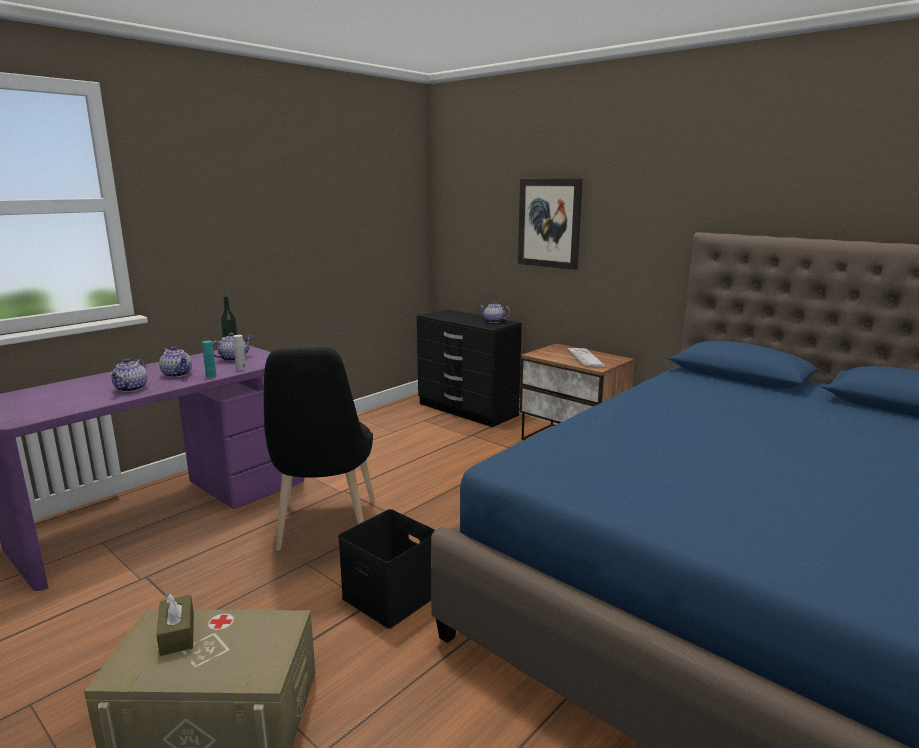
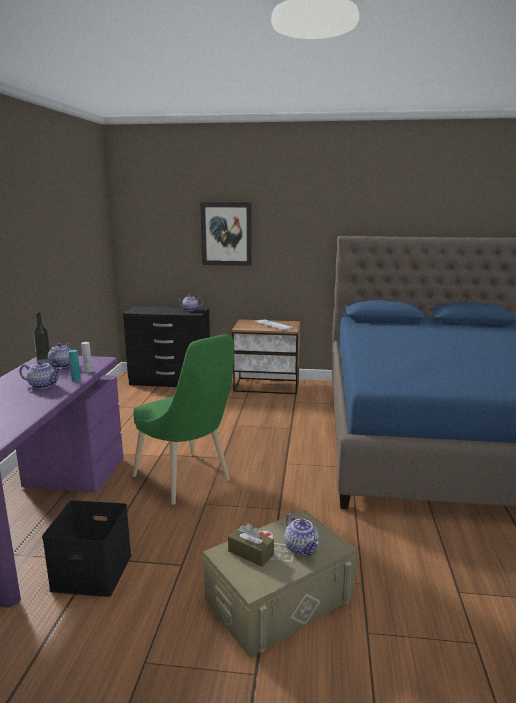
camera: 35 degrees left, 0 degrees up
teapot [109,359,147,392] -> teapot moved to [285,514,319,555]
black chair [264,347,375,551] -> green chair [132,334,234,505]
black storage box [338,509,435,629] -> black storage box moved to [42,500,131,597]

